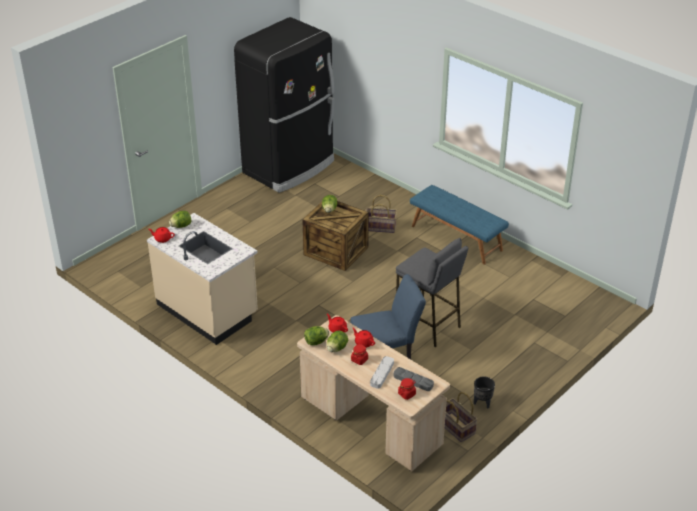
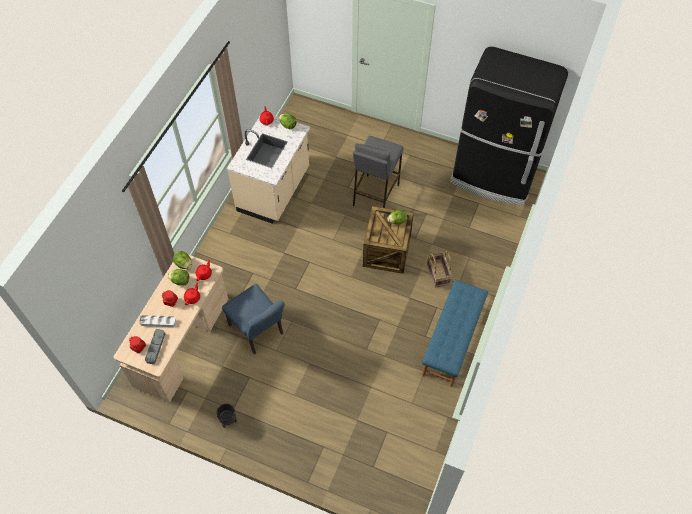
camera: 70 degrees right, 20 degrees up
grey stool [396,238,468,347] -> grey stool moved to [353,136,403,208]
basket [445,392,478,442] -> none

